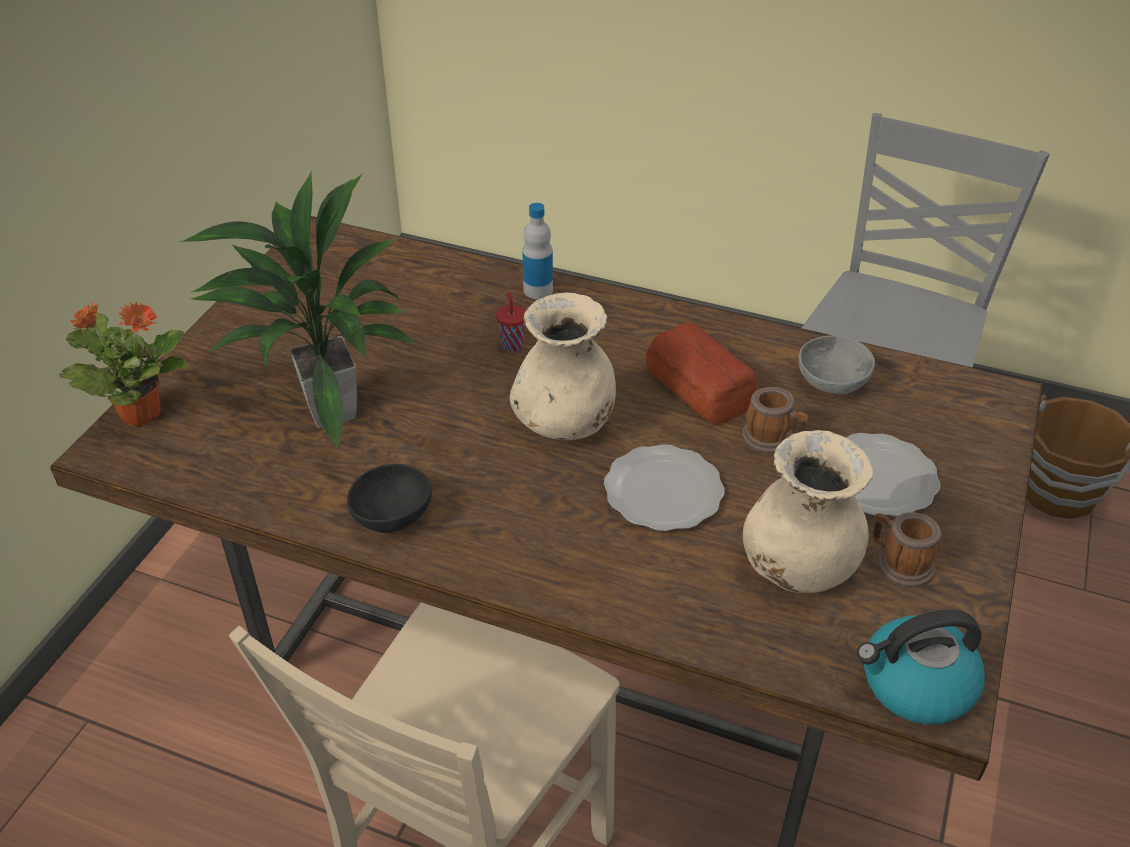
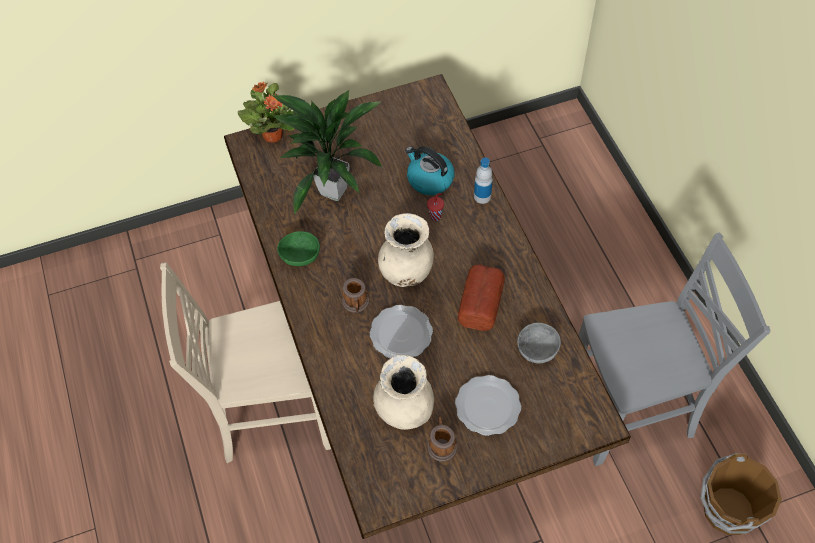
camera: 50 degrees right, 15 degrees up
black bowl [347,464,432,533] -> green bowl [277,231,320,266]
mug [742,387,809,454] -> mug moved to [342,278,369,312]
kettle [857,610,985,725] -> kettle moved to [405,146,454,195]

